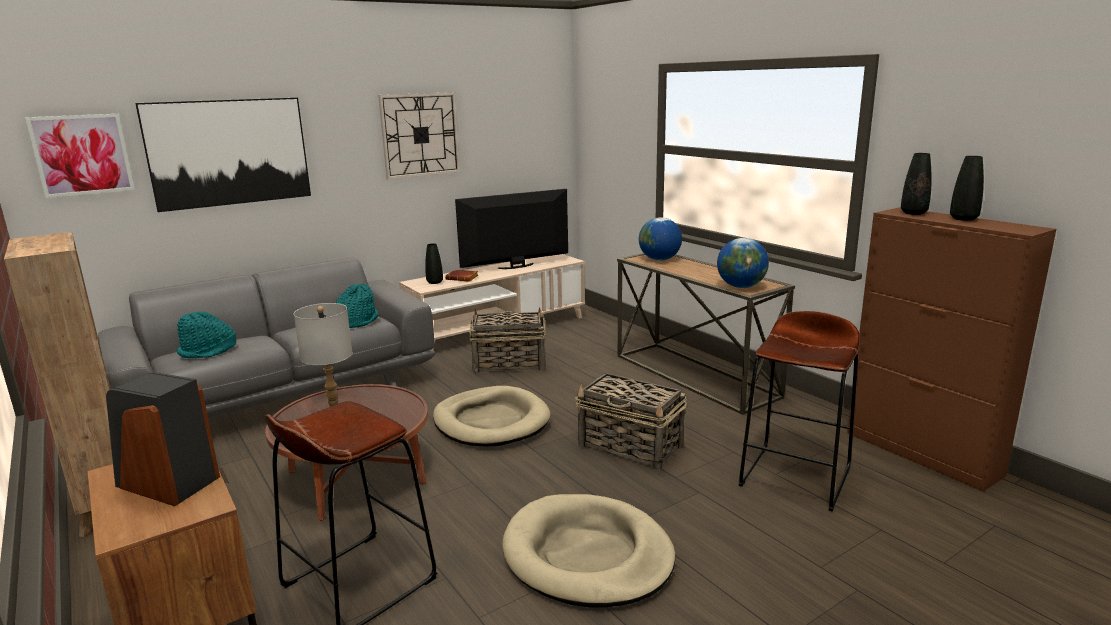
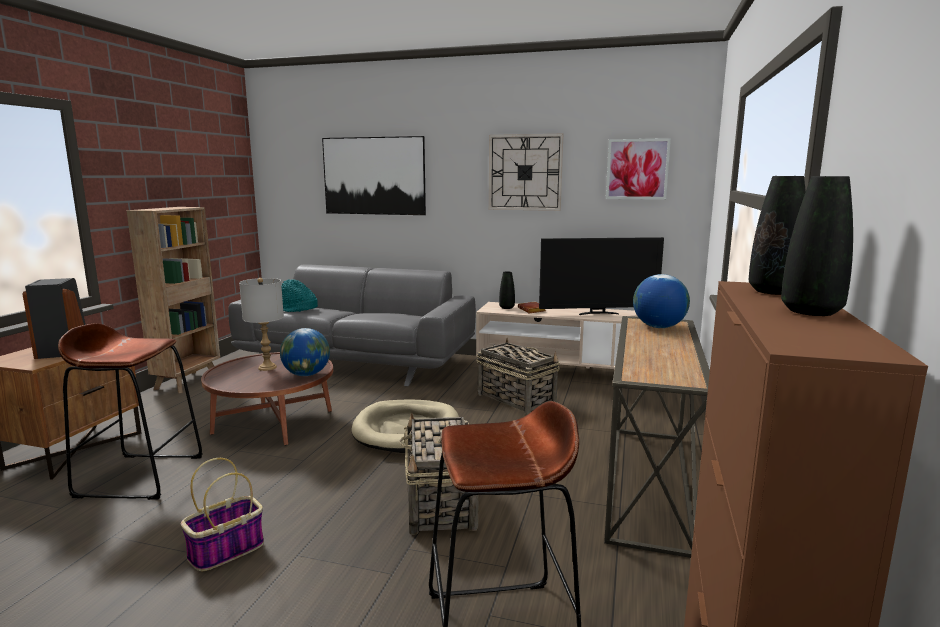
camera: 50 degrees right, 5 degrees down
picture [25,114,135,198] -> picture moved to [606,138,671,200]
turquoise hat [335,284,379,328] -> none
television [455,189,568,269] -> television turned 150 degrees clockwise [539,237,664,315]
beige dog bed [503,494,675,608] -> basket [181,458,264,572]
globe [717,238,769,288] -> globe moved to [280,328,330,376]

